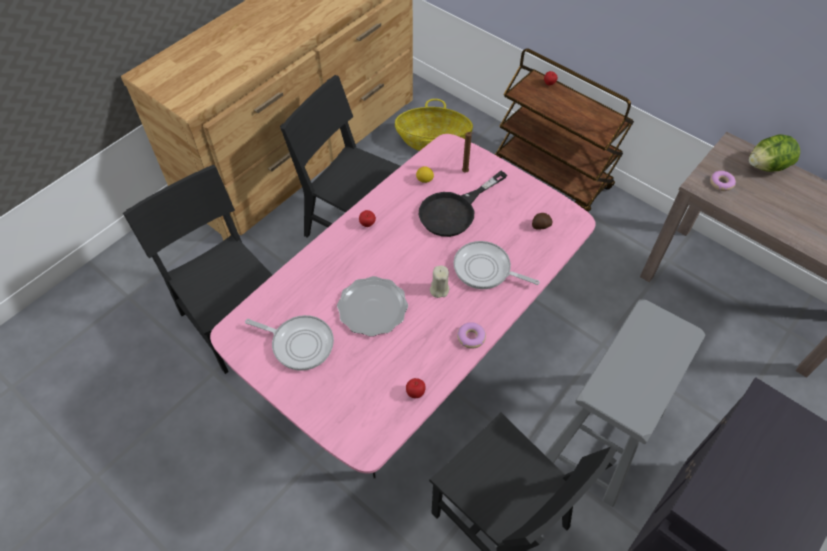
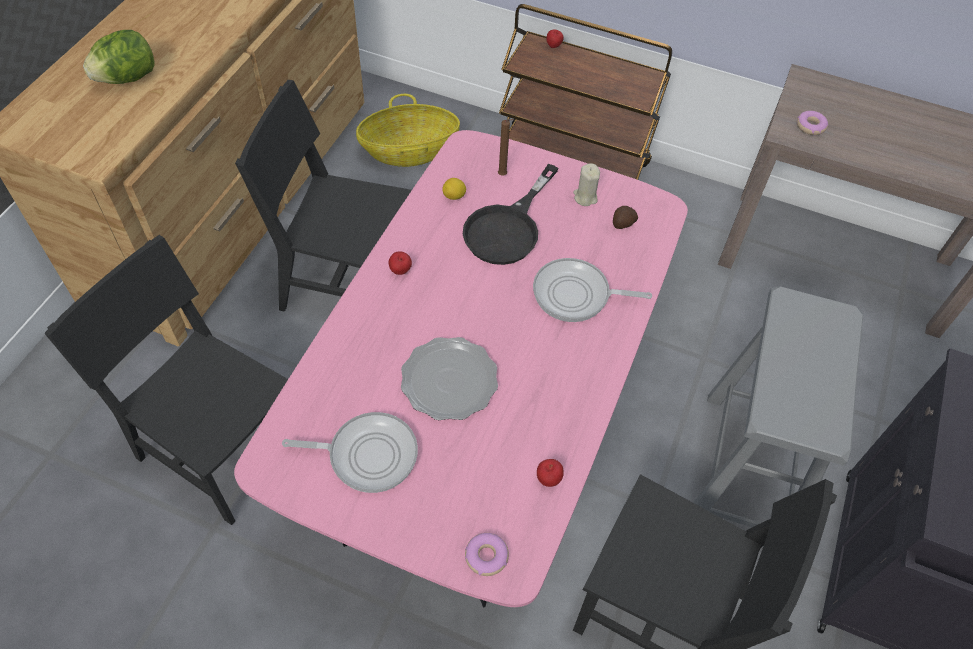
camera: 20 degrees left, 0 degrees up
beige candle [430,265,449,298] -> beige candle moved to [573,163,600,206]
donut [457,322,486,349] -> donut moved to [465,533,509,576]
lettuce [749,134,800,172] -> lettuce moved to [83,30,155,84]

